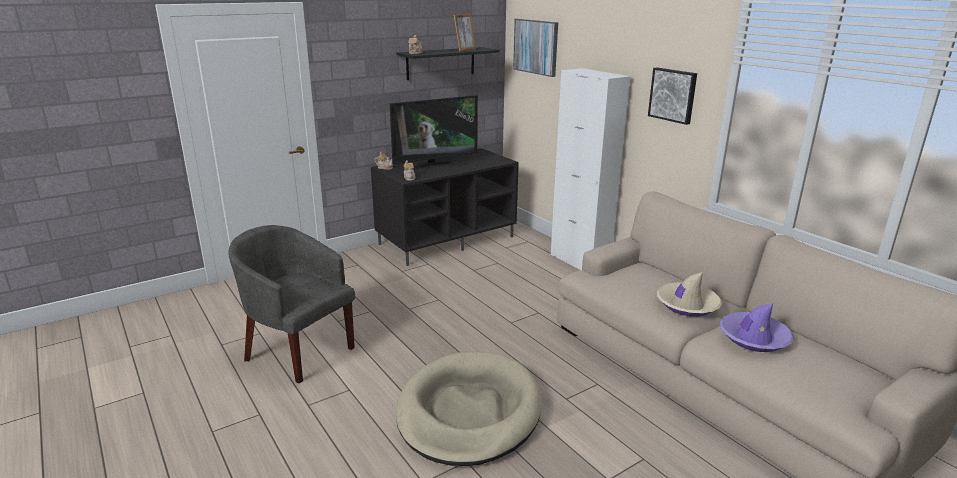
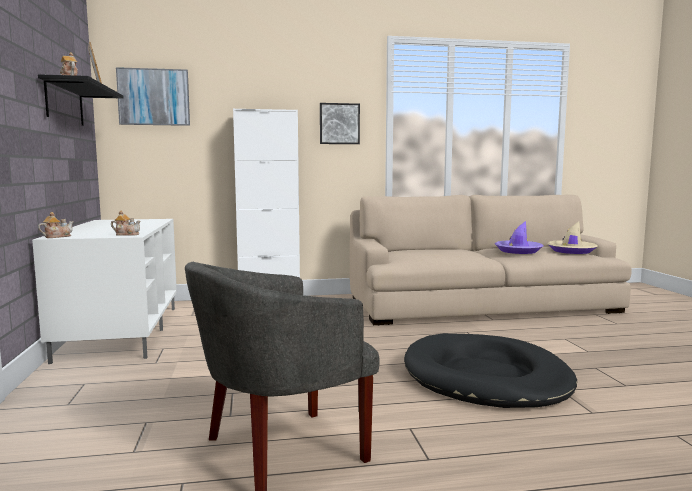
camera: 65 degrees left, 15 degrees down
black tv stand [371,148,519,266] -> white tv stand [32,219,177,364]
television [390,95,478,170] -> none
beige dog bed [396,351,542,466] -> black dog bed [404,333,577,408]
beige hat [657,272,722,317] -> beige hat moved to [547,221,598,254]

